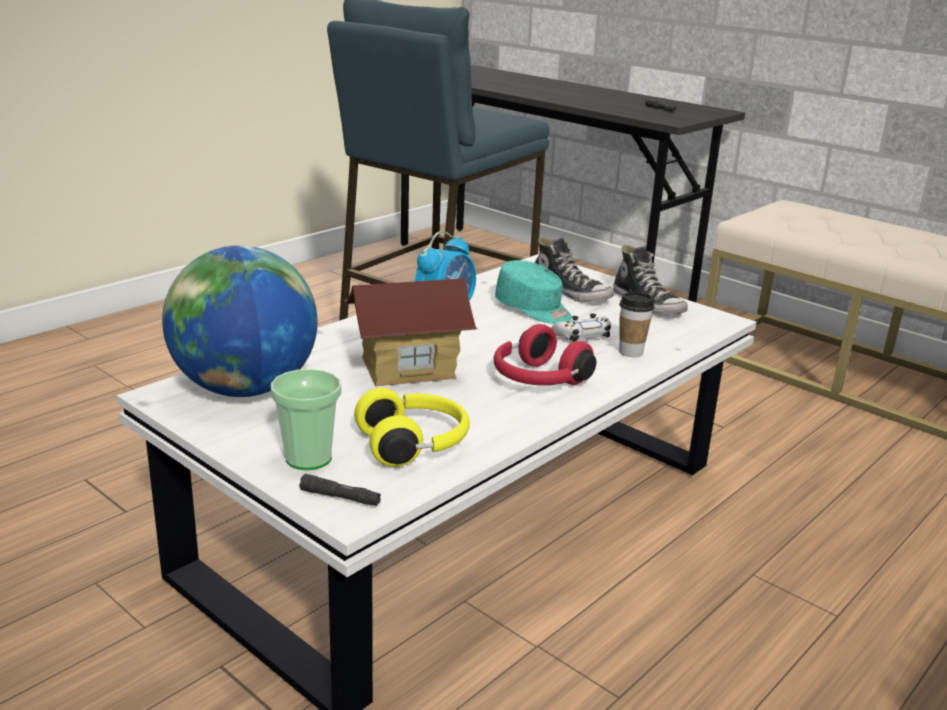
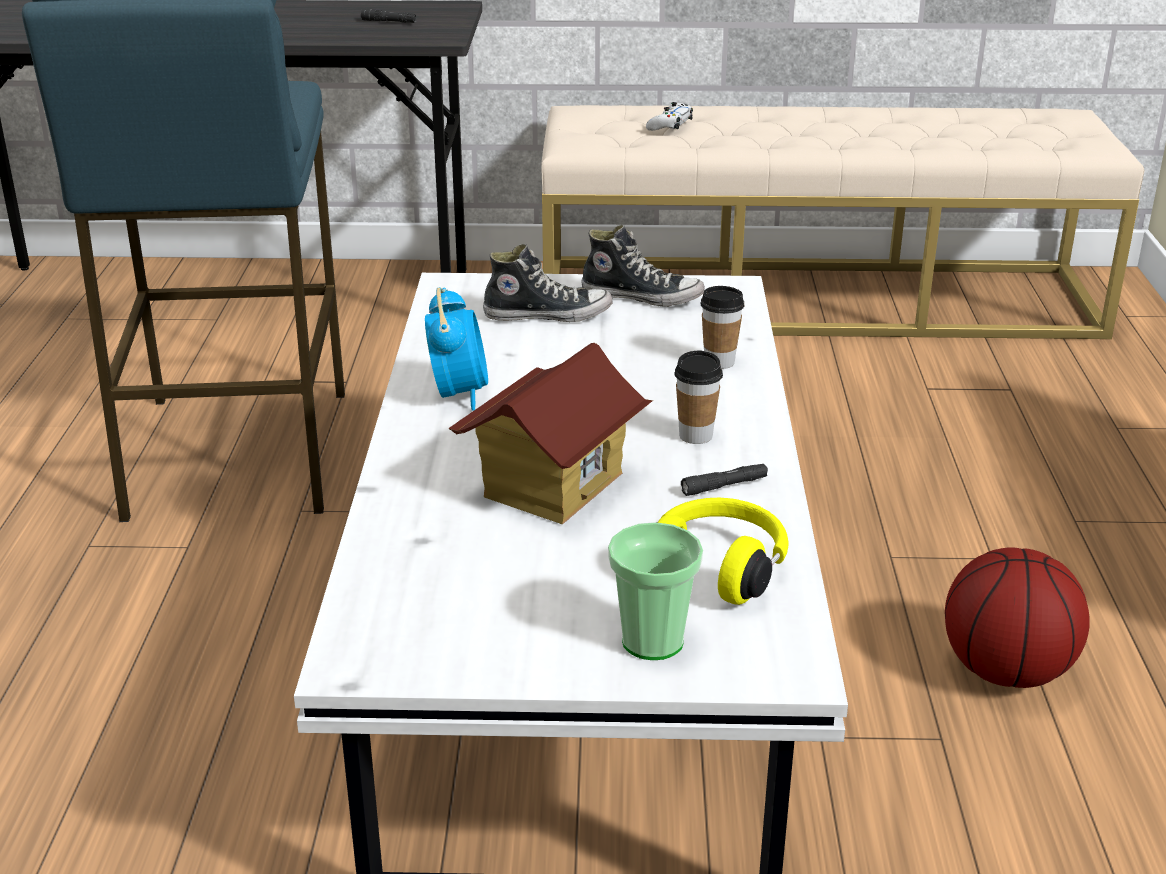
camera: 40 degrees left, 5 degrees up
globe [162,245,317,397] -> none
black flashlight [299,474,381,506] -> black flashlight moved to [681,464,768,496]
red headphones [494,324,596,385] -> cup [674,351,723,444]
turquoise cap [495,260,572,324] -> none
white game controller [552,314,611,342] -> white game controller moved to [646,102,693,131]
none -> basketball [945,548,1090,688]

